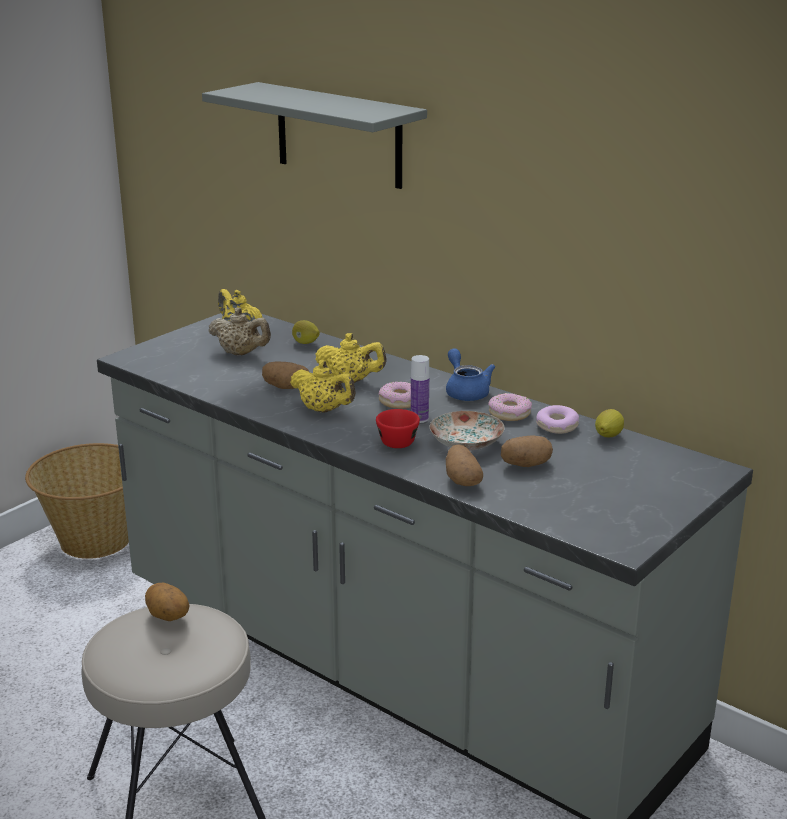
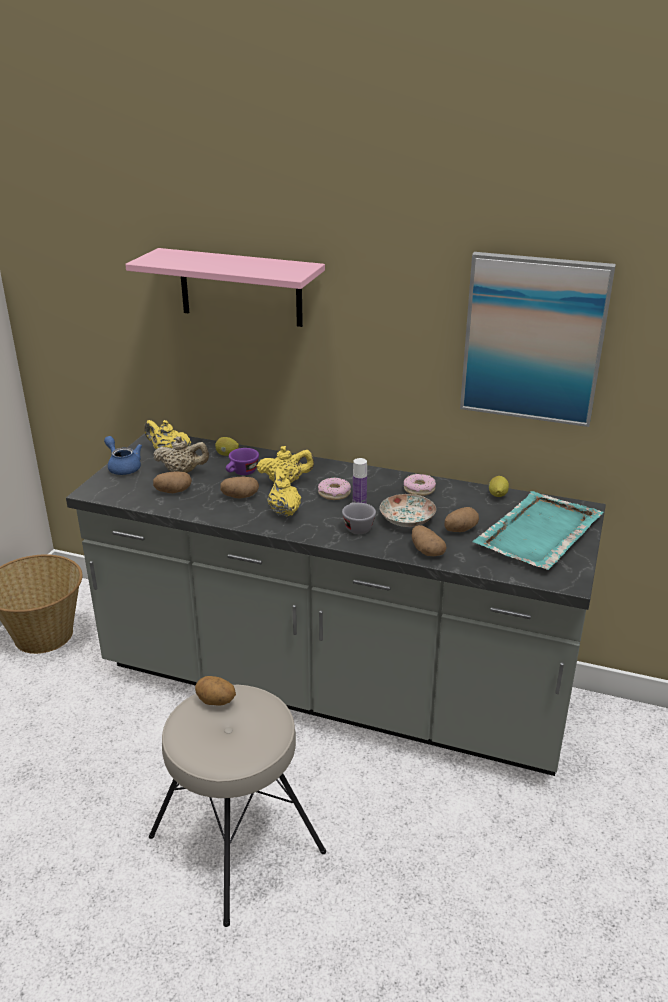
camera: 20 degrees left, 5 degrees up
grey shelf [202,82,427,189] -> pink shelf [125,248,325,327]
yellow teapot [290,360,356,413] -> yellow teapot turned 120 degrees counterclockwise [268,468,301,517]
red cup [376,409,420,448] -> grey cup [342,502,376,534]
blue teapot [446,349,495,401] -> blue teapot moved to [104,436,142,475]
donut [536,405,579,434] -> none
none -> potato [153,471,192,493]
none -> purple cup [226,448,259,475]
none -> picture [460,252,616,427]
none -> turquoise tray [472,491,604,570]

